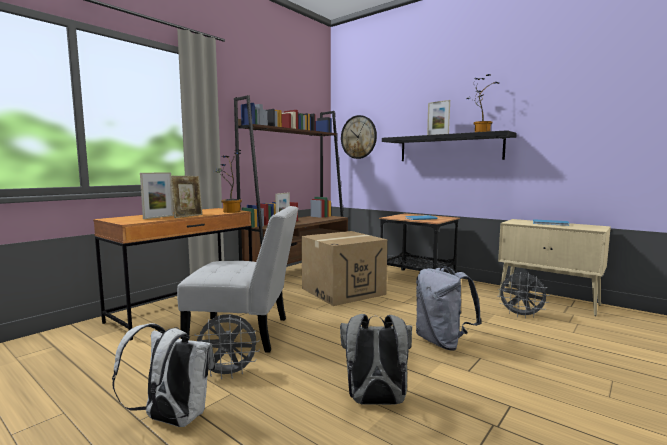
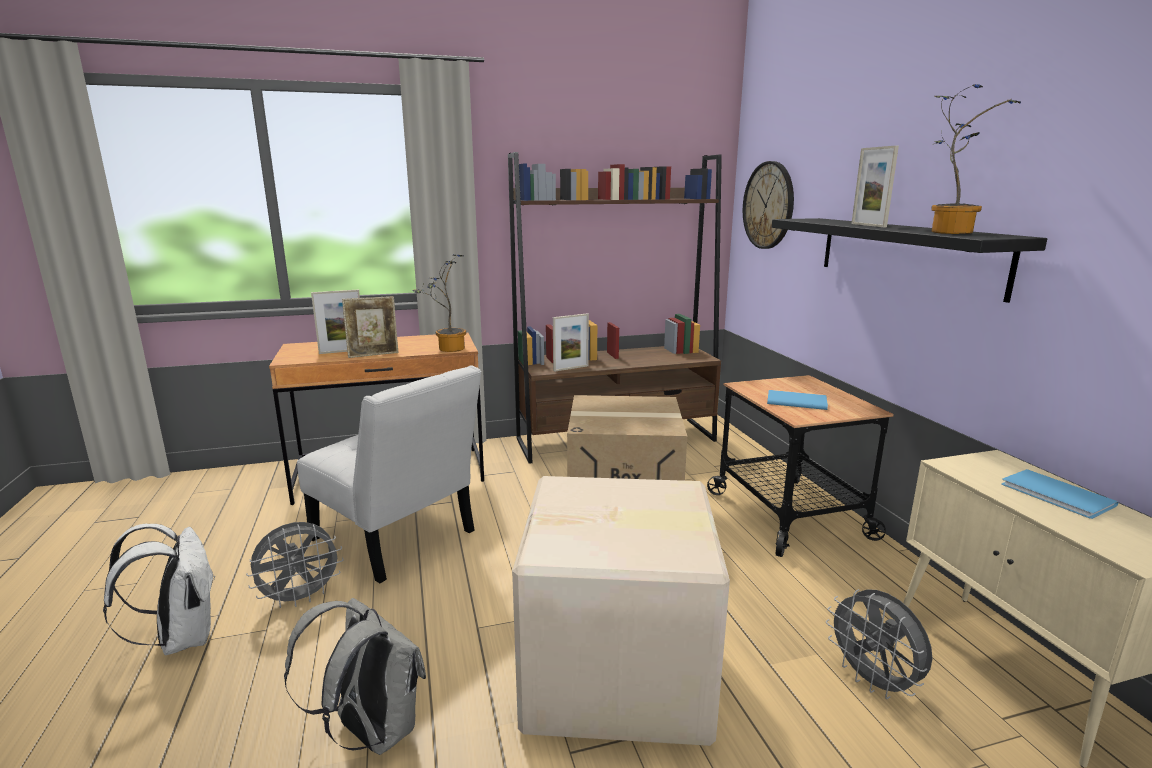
camera: 35 degrees right, 10 degrees up
grey fan [194,314,260,379] -> grey fan turned 60 degrees counterclockwise [246,522,344,608]
grey backpack [416,266,482,351] -> cardboard box [512,476,730,746]

